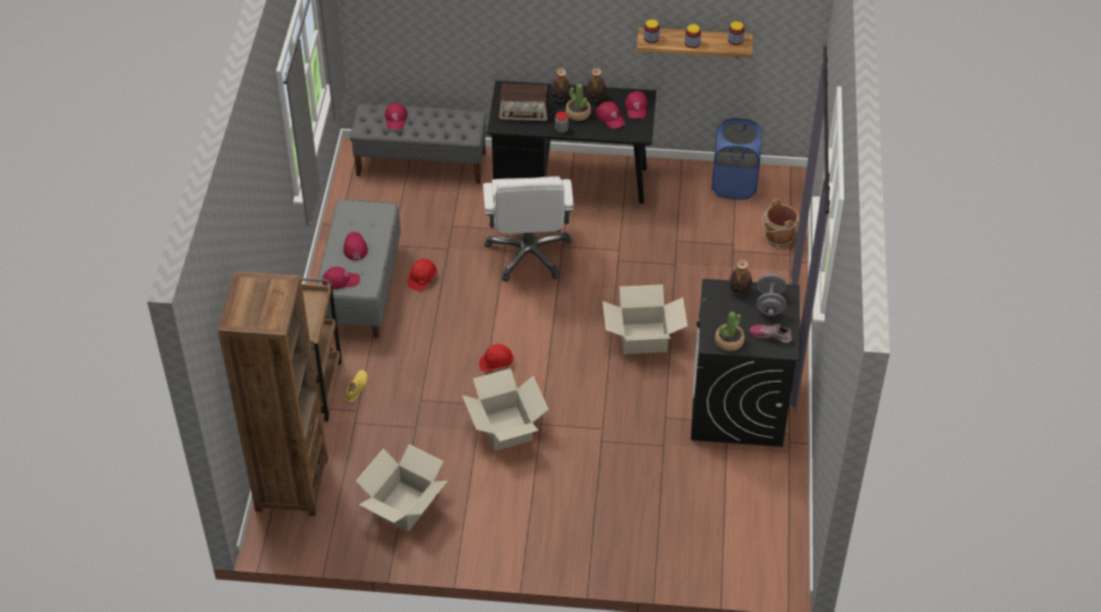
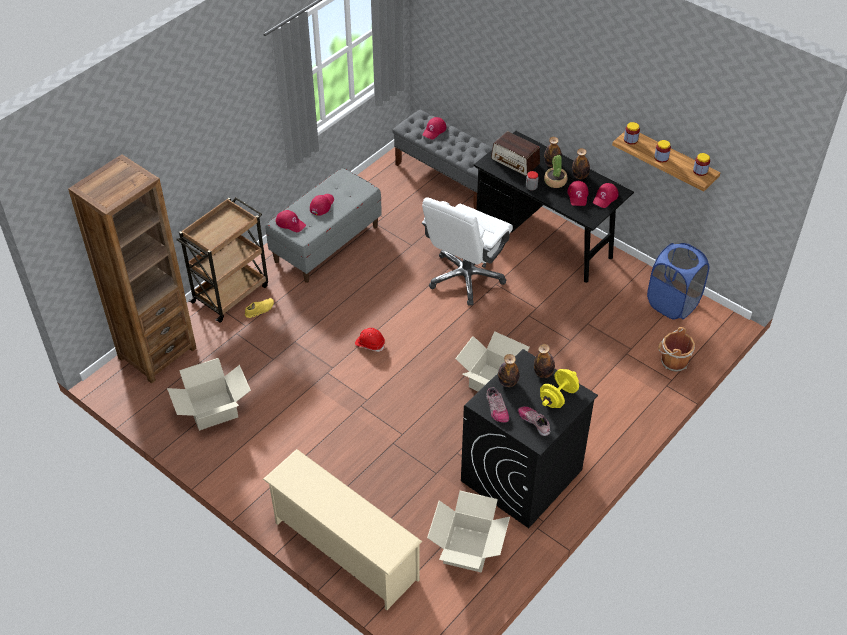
camera: 35 degrees right, 0 degrees up
red hard hat [407,259,437,291] -> none
cardboard box [462,368,549,451] -> cardboard box moved to [427,491,510,573]
potted plant [715,312,745,351] -> shoe [486,387,509,423]
grey dumbbell [756,273,786,316] -> yellow dumbbell [540,369,579,408]
none -> beige shoe rack [263,449,422,610]
none -> bottle [498,354,519,387]

